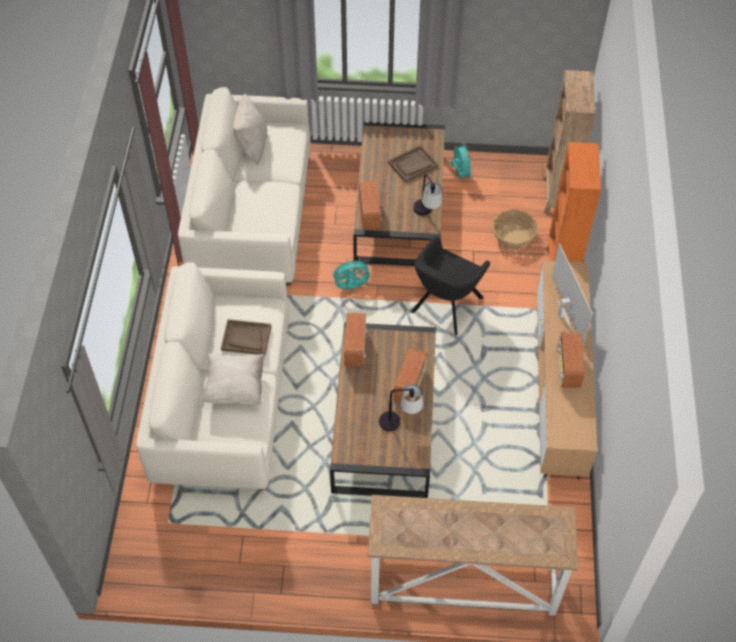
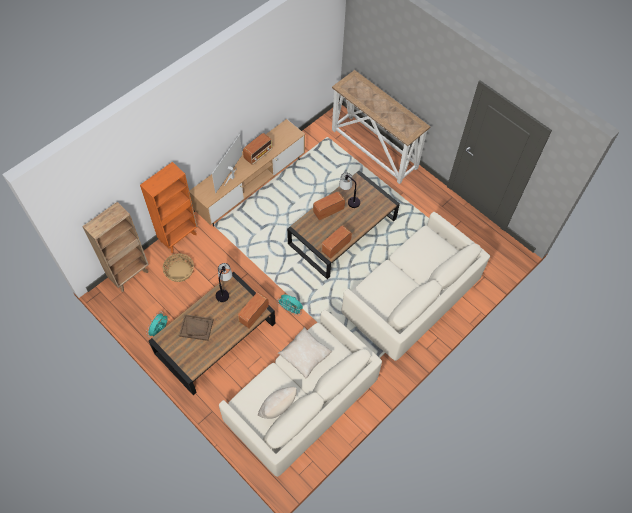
camera: 140 degrees left, 5 degrees up
beige pillow [202,353,265,405] -> beige pillow moved to [278,327,332,378]
brown tray [221,319,272,355] -> none
black armchair [411,236,490,335] -> none

